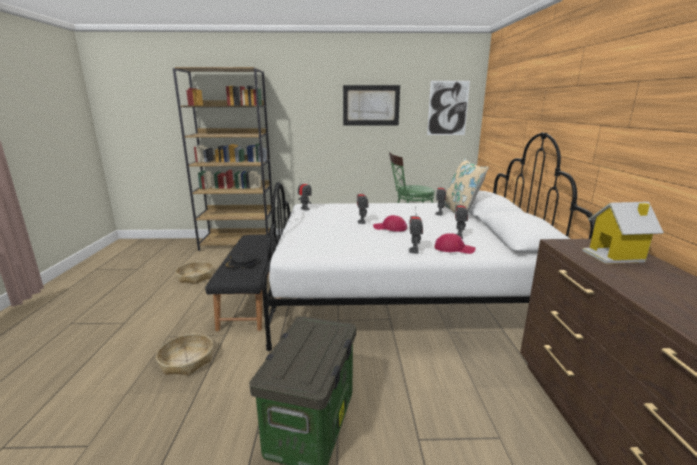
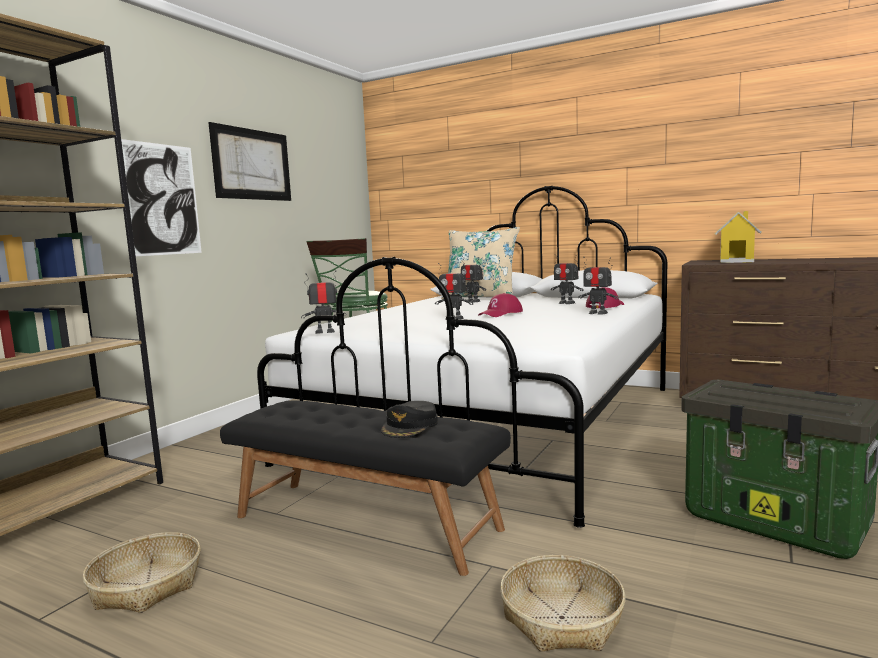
camera: 60 degrees left, 10 degrees down
picture [427,81,470,135] -> picture moved to [121,139,202,256]

